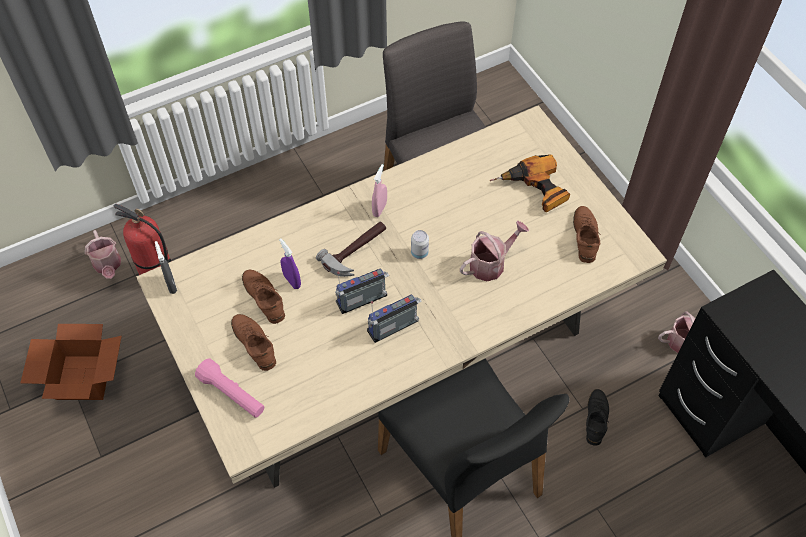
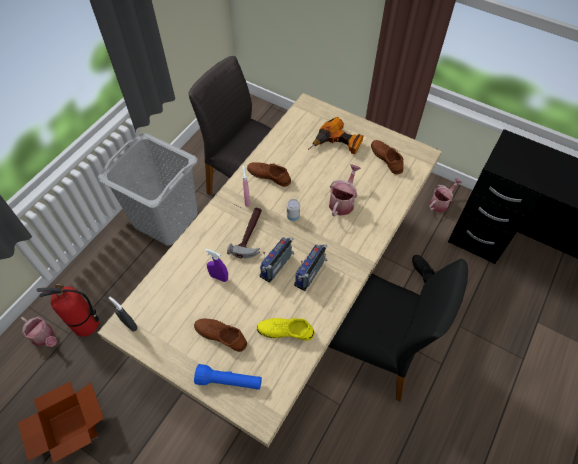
camera: 30 degrees left, 0 degrees up
pink flashlight [195,358,264,418] -> blue flashlight [194,364,262,390]
brown shoe [242,270,285,324] -> brown shoe moved to [247,162,291,187]
none -> grey laundry basket [98,133,198,245]
none -> yellow shoe [257,317,314,341]

